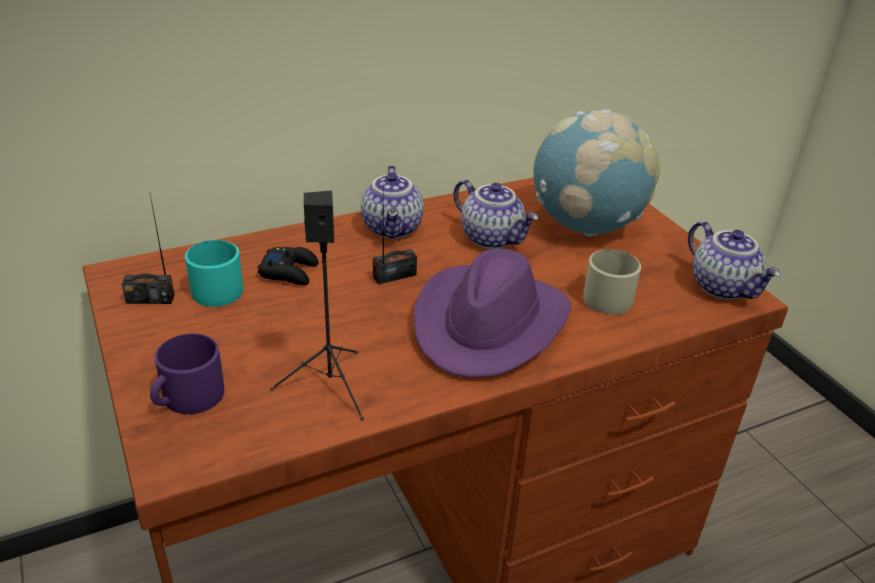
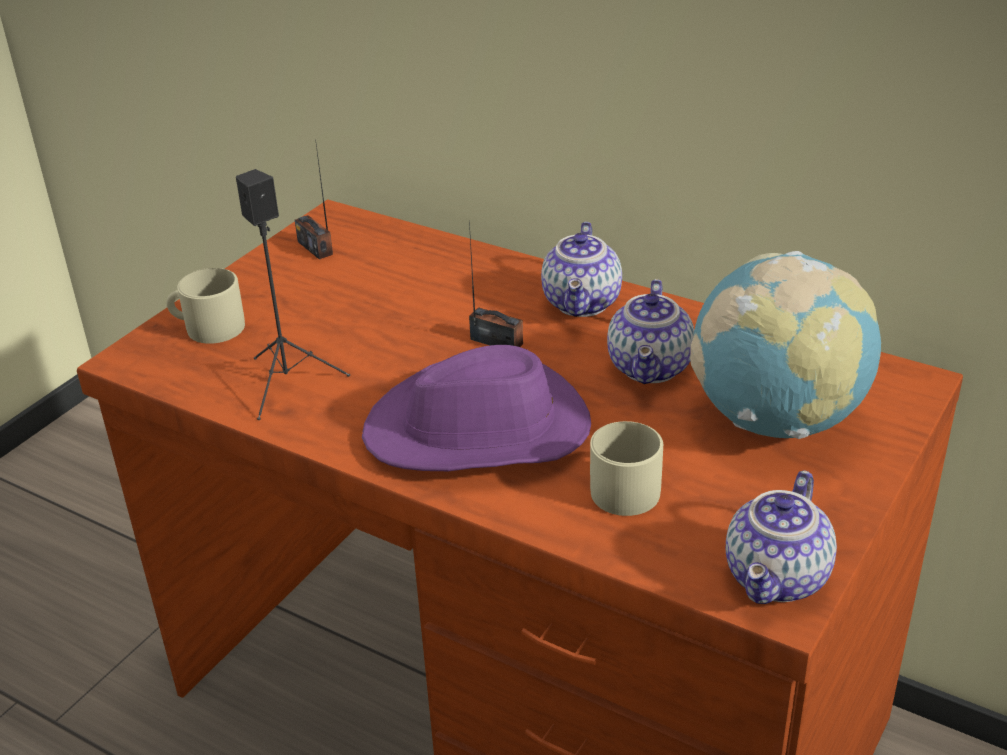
camera: 60 degrees right, 0 degrees up
purple mug [150,334,224,414] -> beige mug [166,268,245,344]
turquoise mug [185,240,243,307] -> none
black game controller [258,246,318,285] -> none
teapot [361,165,424,239] -> teapot turned 45 degrees counterclockwise [541,221,622,317]

